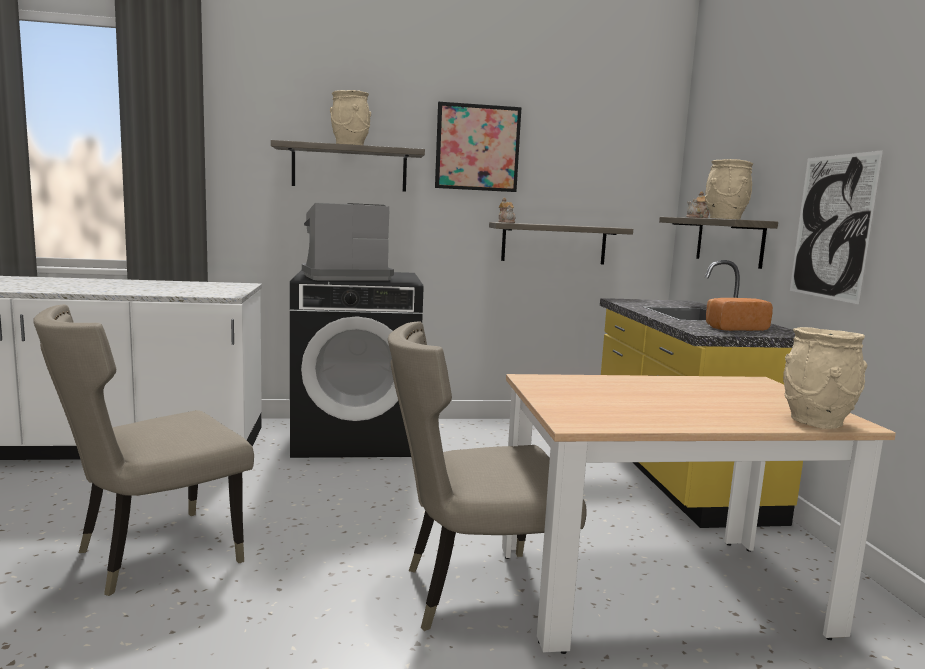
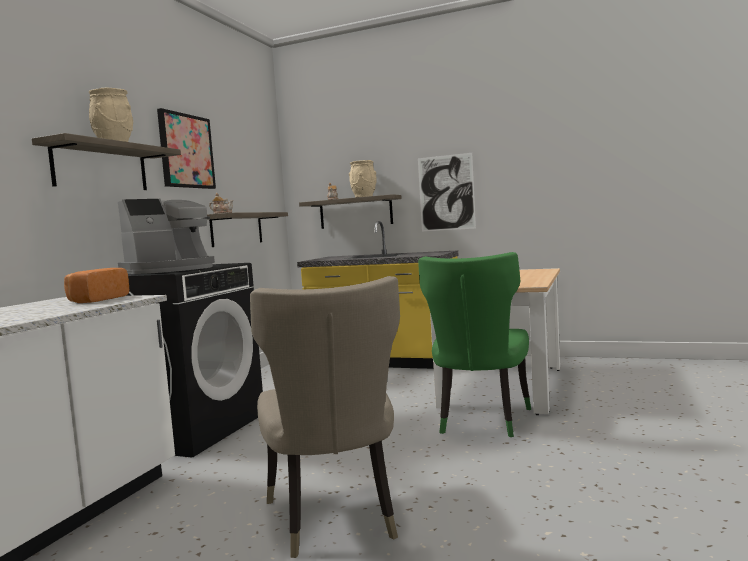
camera: 60 degrees left, 5 degrees down
coffee machine [302,203,394,281] -> coffee machine turned 135 degrees counterclockwise [118,199,215,274]
beige chair [388,321,587,631] -> green chair [418,252,531,437]
bread [706,298,773,331] -> bread moved to [64,268,129,303]
beige vase [783,327,867,429] -> none

